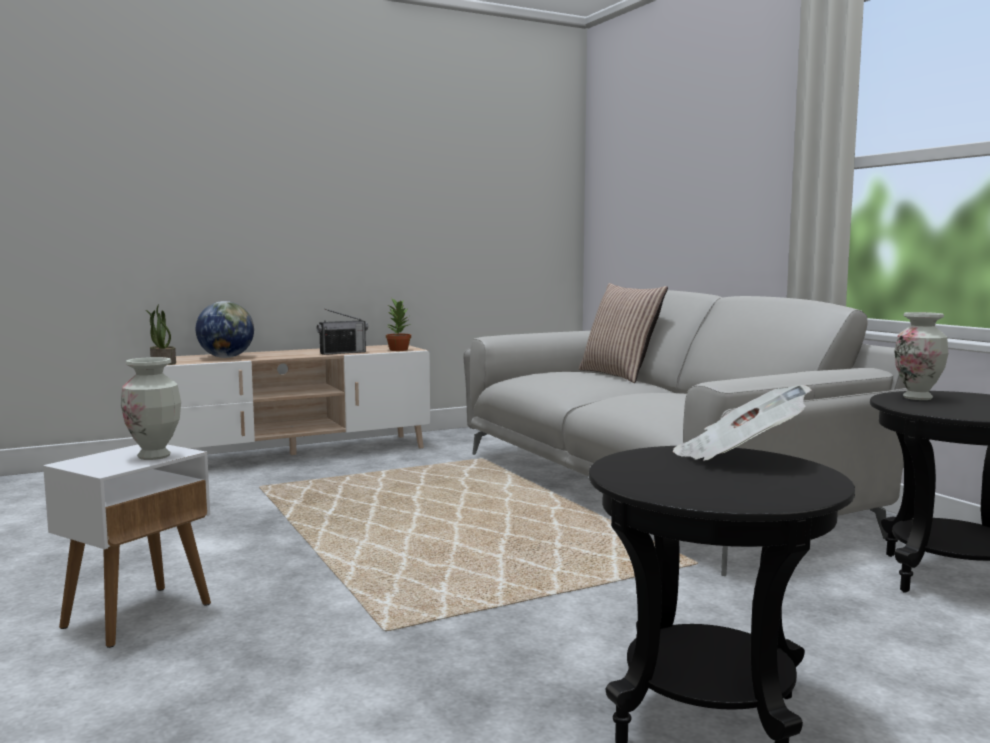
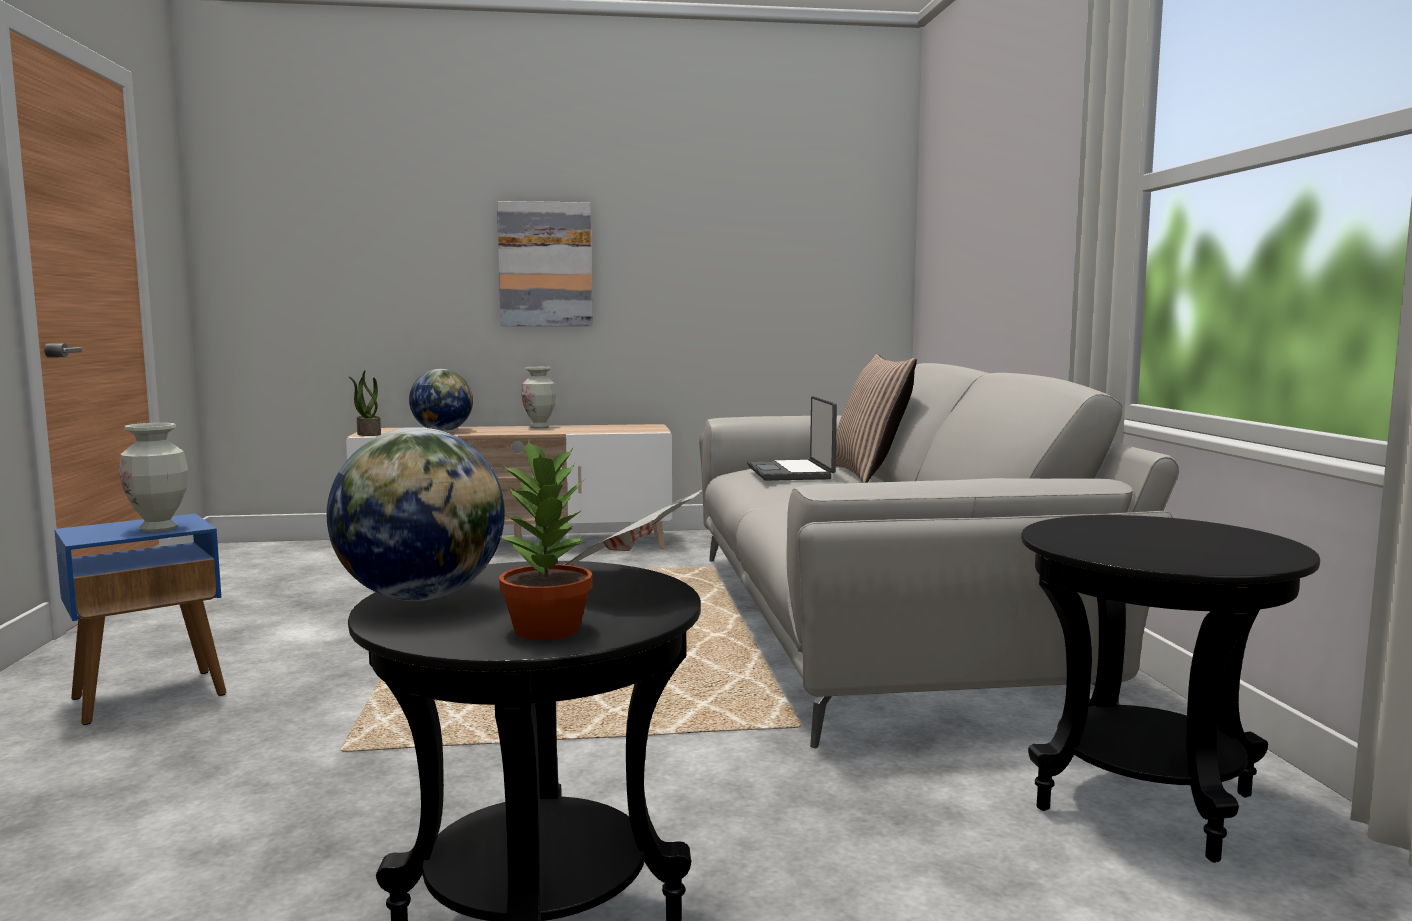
camera: 20 degrees right, 0 degrees up
white side table [43,445,211,648] -> blue side table [54,514,227,725]
radio [317,309,368,355] -> none
potted plant [386,299,411,351] -> potted plant moved to [498,439,593,640]
vase [894,312,948,400] -> vase moved to [521,367,556,428]
none -> globe [327,428,505,601]
none -> picture [497,201,593,326]
none -> laptop [747,396,837,481]

